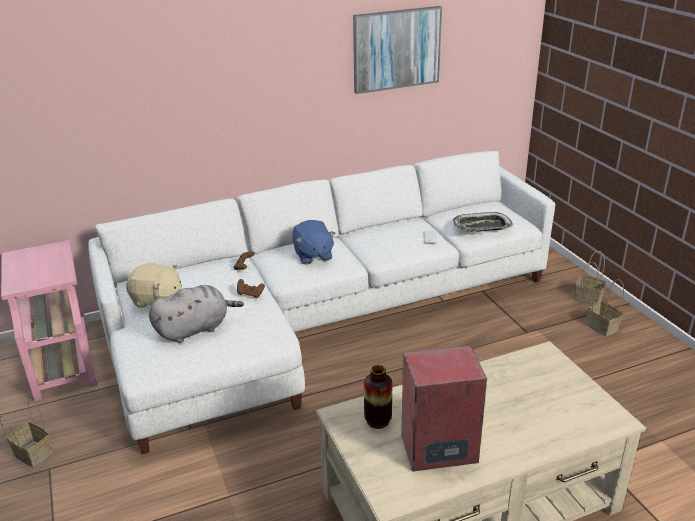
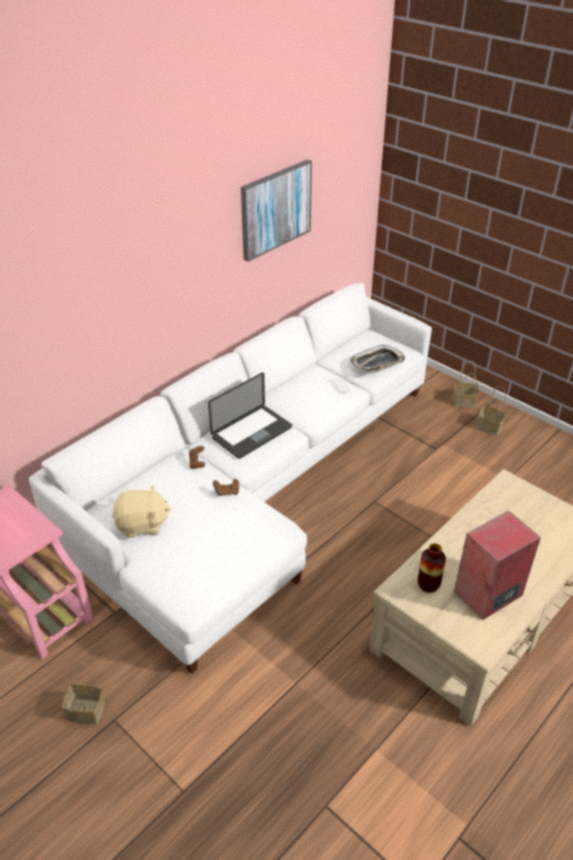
camera: 25 degrees left, 10 degrees up
grey plush toy [149,285,244,343] -> none
blue plush toy [292,220,336,264] -> laptop [208,372,292,459]

